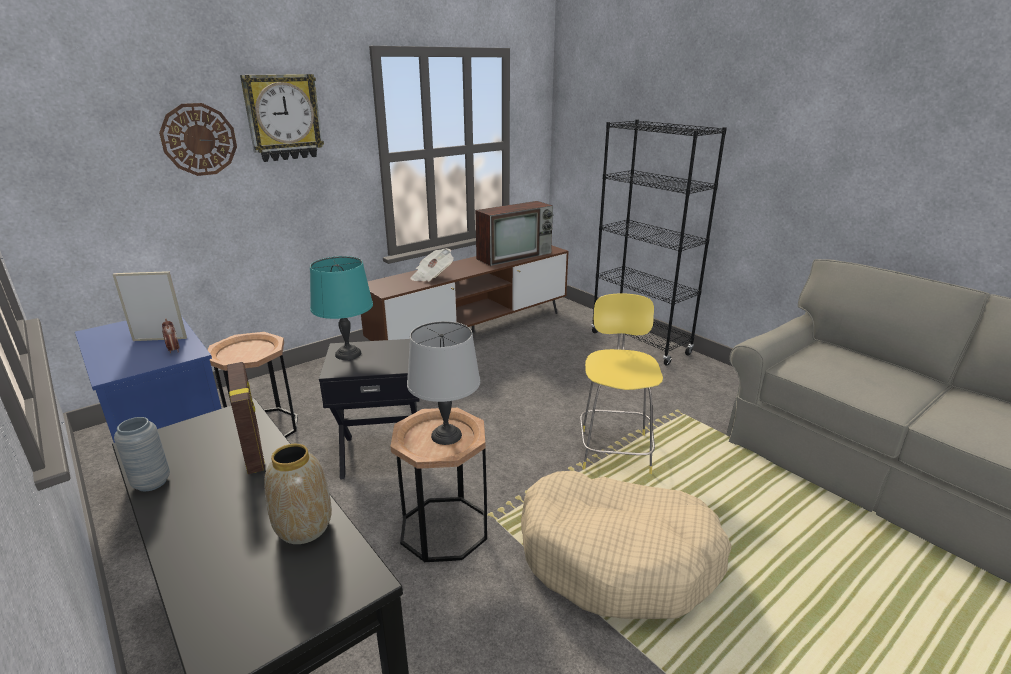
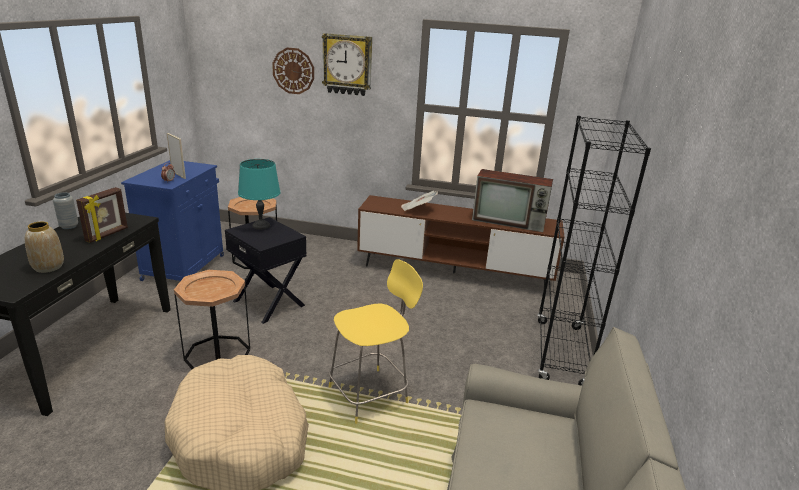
camera: 50 degrees right, 0 degrees up
grey table lamp [407,321,480,445] -> none

